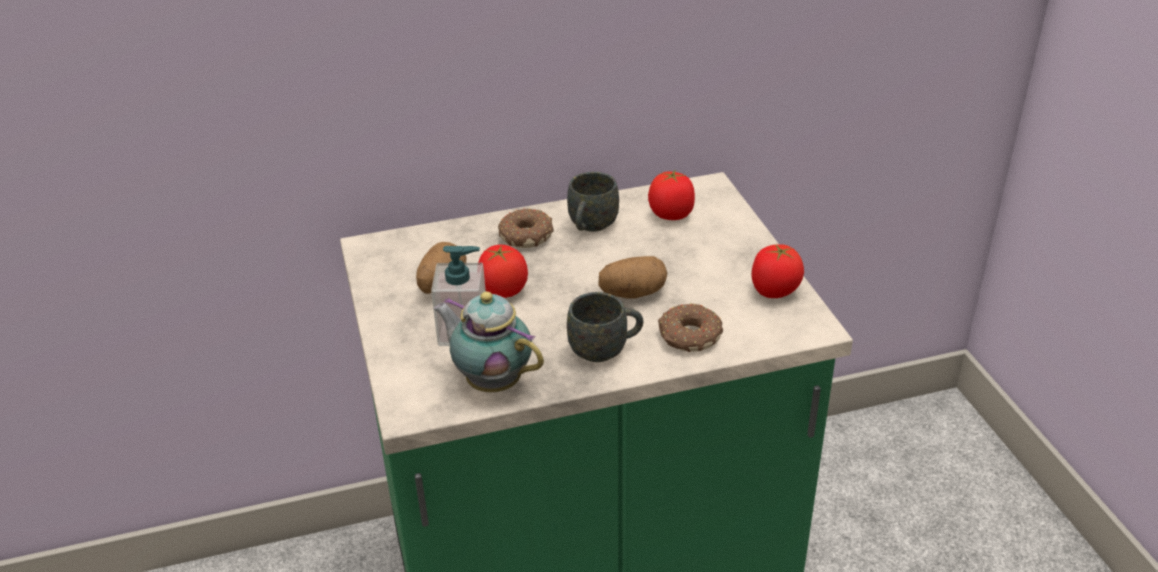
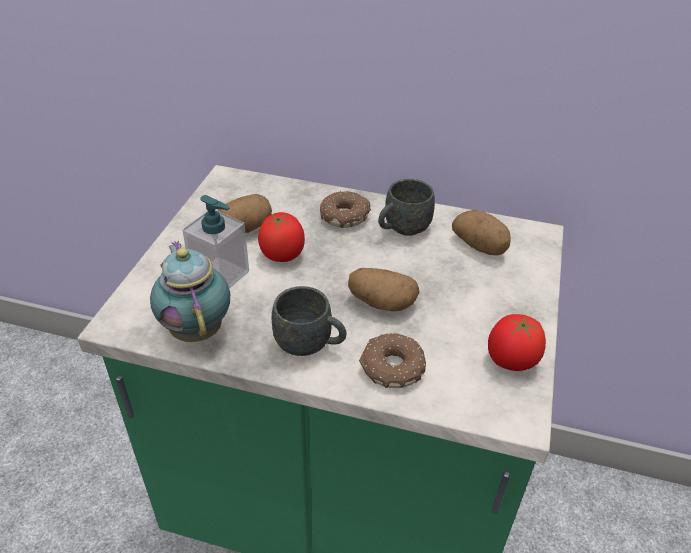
camera: 30 degrees right, 5 degrees up
tomato [648,169,695,220] -> potato [452,210,511,255]

